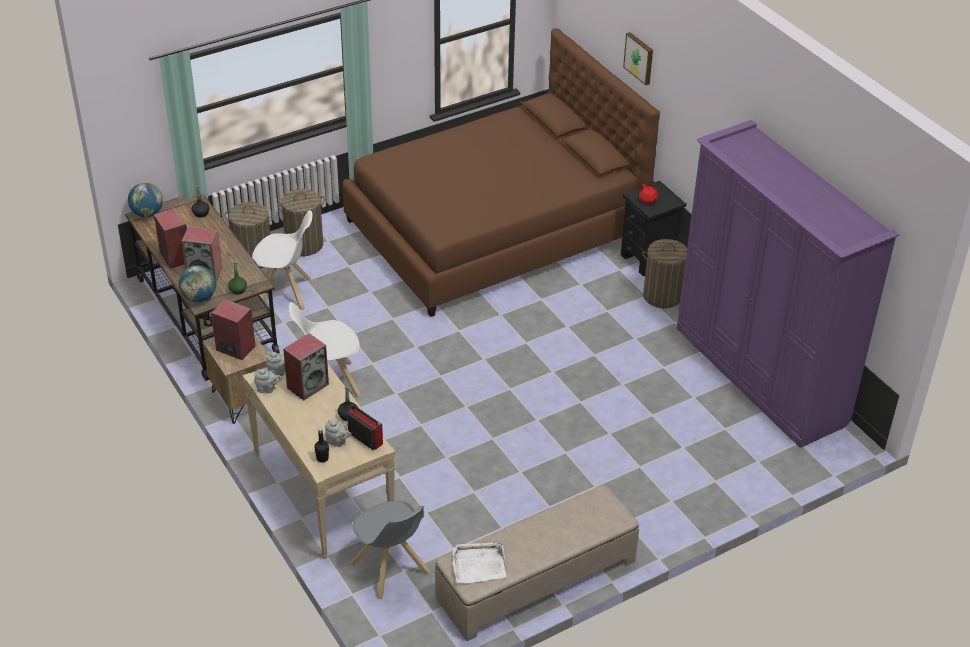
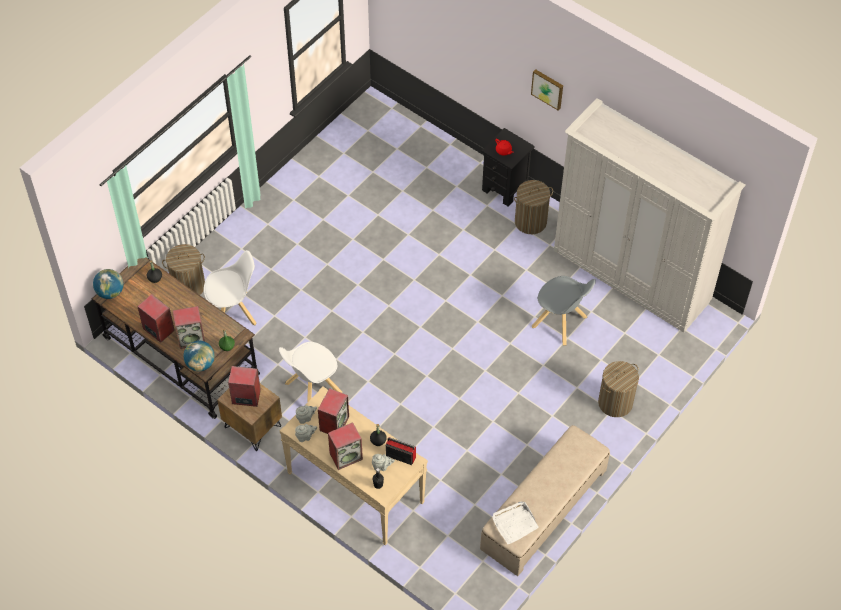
camera: 20 degrees left, 15 degrees up
laundry basket [277,189,325,256] -> laundry basket moved to [598,361,639,417]
brown bed [343,28,660,317] -> none
grey chair [350,500,430,599] -> grey chair moved to [532,276,596,346]
picture [623,32,653,85] -> picture moved to [531,69,563,110]
purple wardrobe [676,120,900,448] -> white wardrobe [554,98,746,332]
none -> speaker [328,422,363,470]

